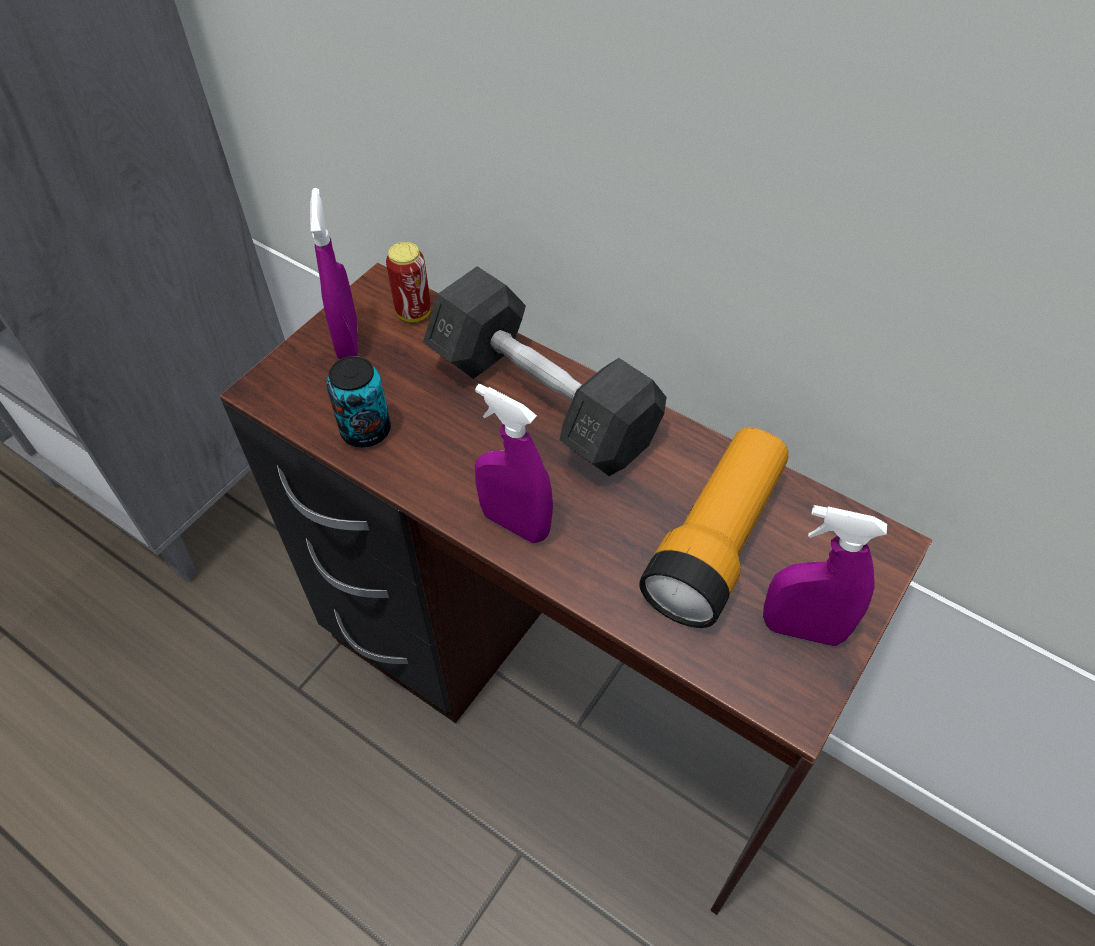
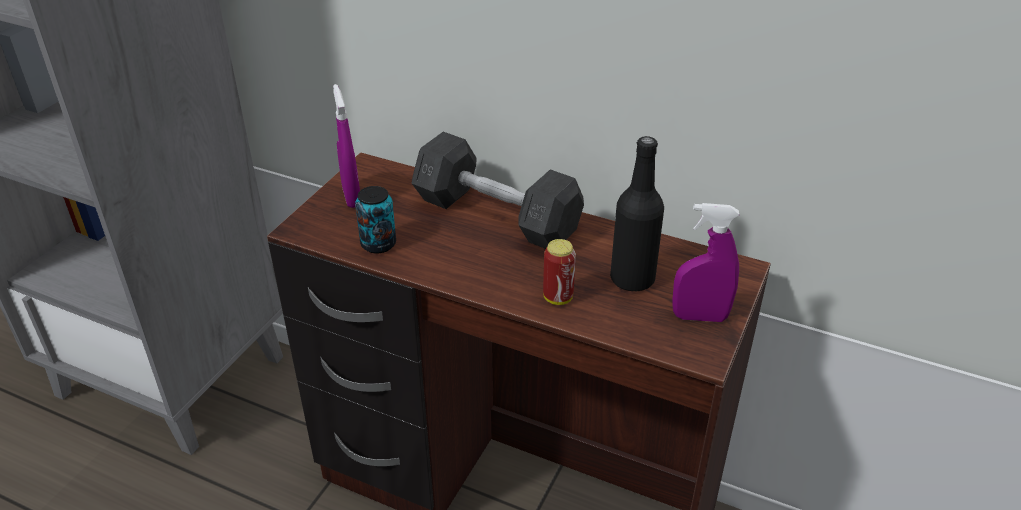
camera: 10 degrees left, 15 degrees down
can [386,242,431,322] -> can moved to [543,239,576,305]
purple spray bottle [475,384,553,543] -> none
flashlight [639,427,789,628] -> black bottle [610,136,664,292]

